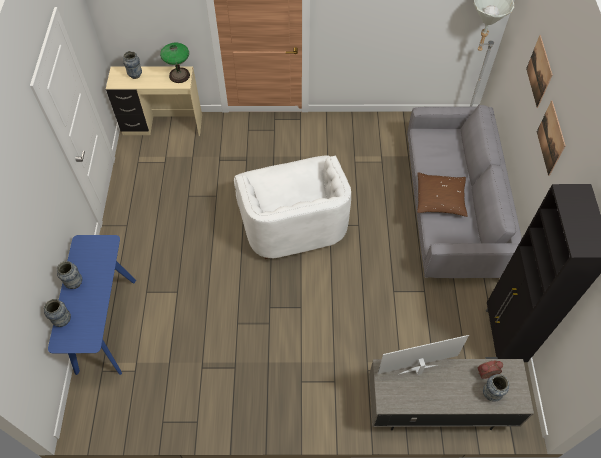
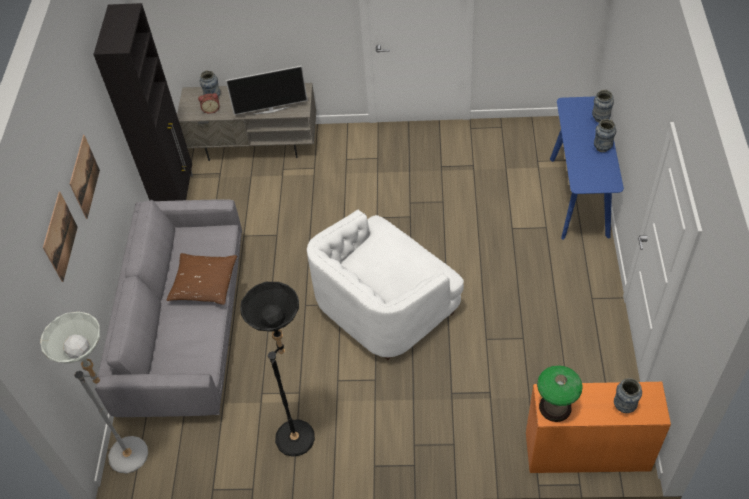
camera: 175 degrees left, 5 degrees down
beige desk [106,66,202,136] -> orange desk [526,382,671,473]
white armchair [234,155,351,259] -> white armchair turned 120 degrees counterclockwise [307,210,464,361]
none -> black floor lamp [240,282,315,457]

